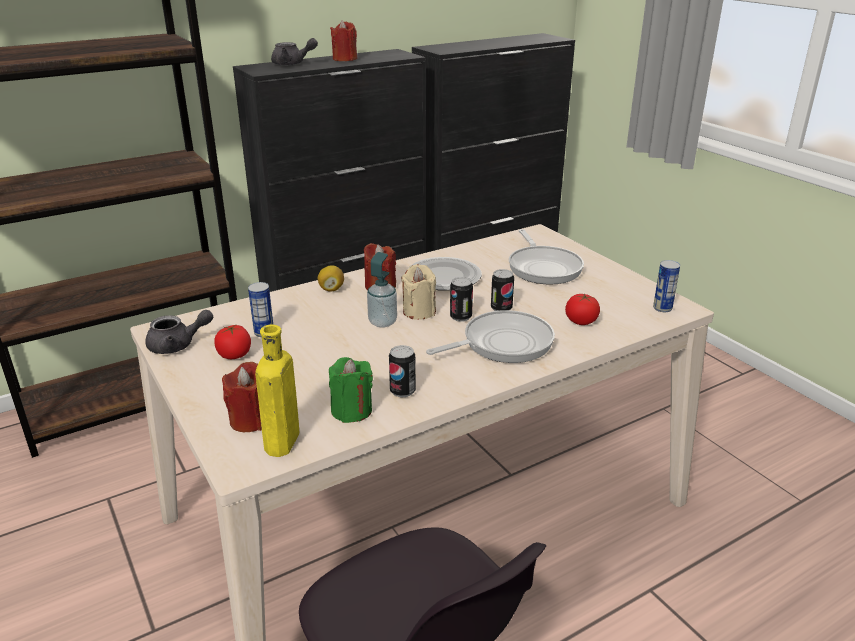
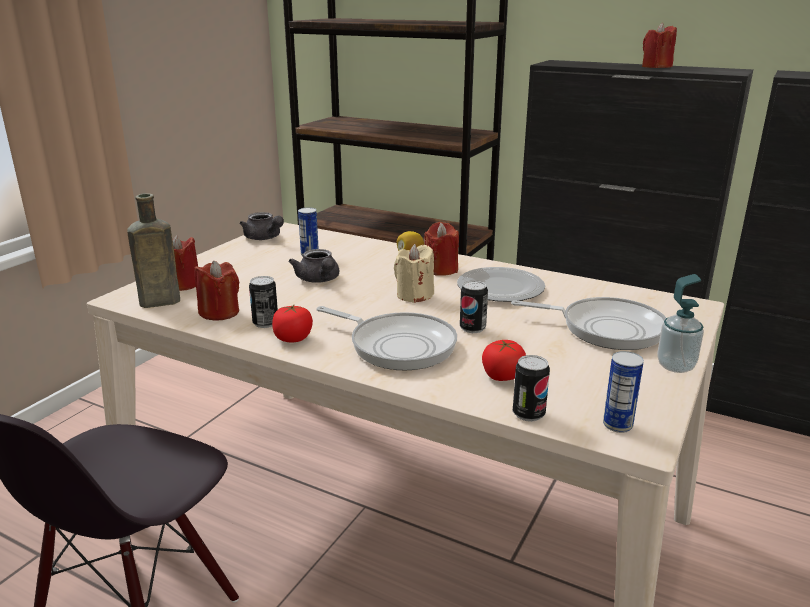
camera: 60 degrees right, 5 degrees down
tomato [214,324,251,359] -> tomato moved to [272,304,313,343]
yellow bottle [255,325,299,457] -> brown bottle [127,193,180,308]
grey teapot [271,38,318,66] -> grey teapot moved to [289,249,339,283]
green candle [329,357,373,423] -> red candle [194,261,239,321]
soap dispenser [367,252,397,328] -> soap dispenser moved to [657,274,704,373]
can [450,277,473,322] -> can moved to [513,355,550,422]
frying pan [509,229,584,285] -> frying pan turned 120 degrees counterclockwise [511,297,666,350]

